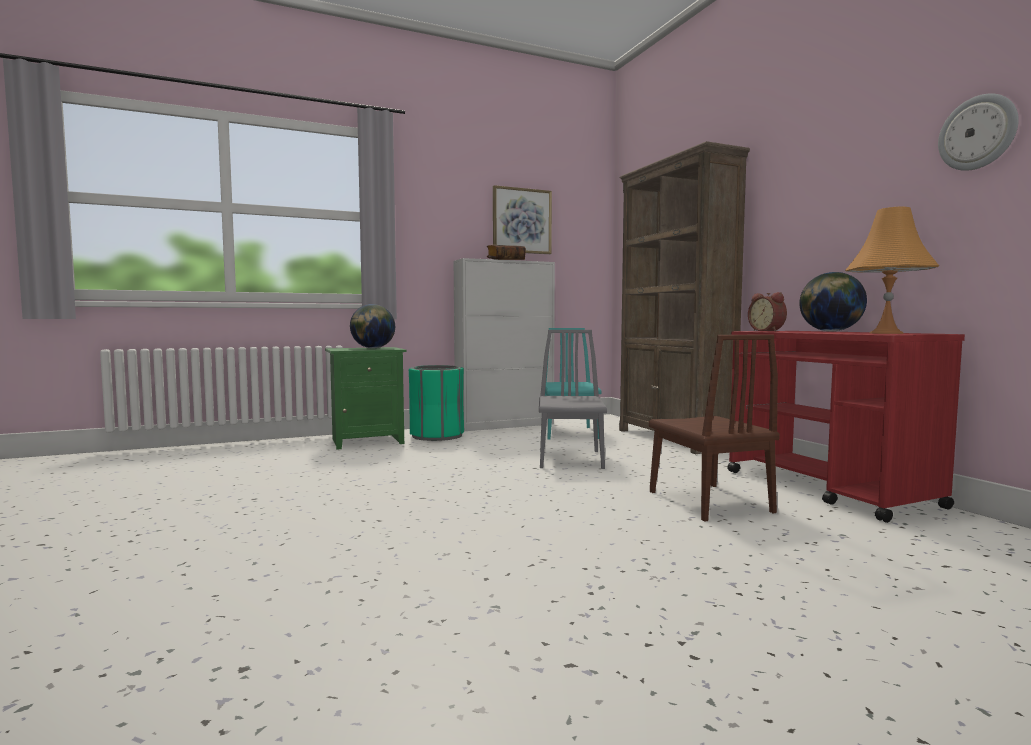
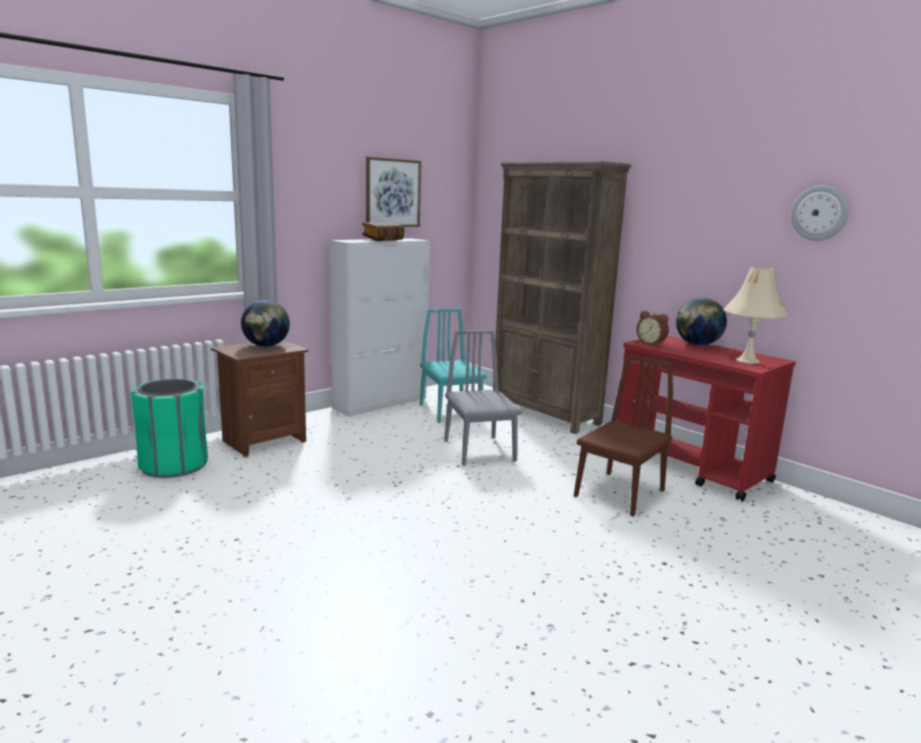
camera: 20 degrees left, 10 degrees up
green nightstand [325,347,406,450] -> brown nightstand [211,340,308,457]
green trash can [409,365,464,441] -> green trash can moved to [131,379,208,478]
brown chair [649,334,780,522] -> brown chair turned 105 degrees counterclockwise [574,355,673,516]
orange table lamp [845,206,939,334] -> beige table lamp [723,267,789,364]

